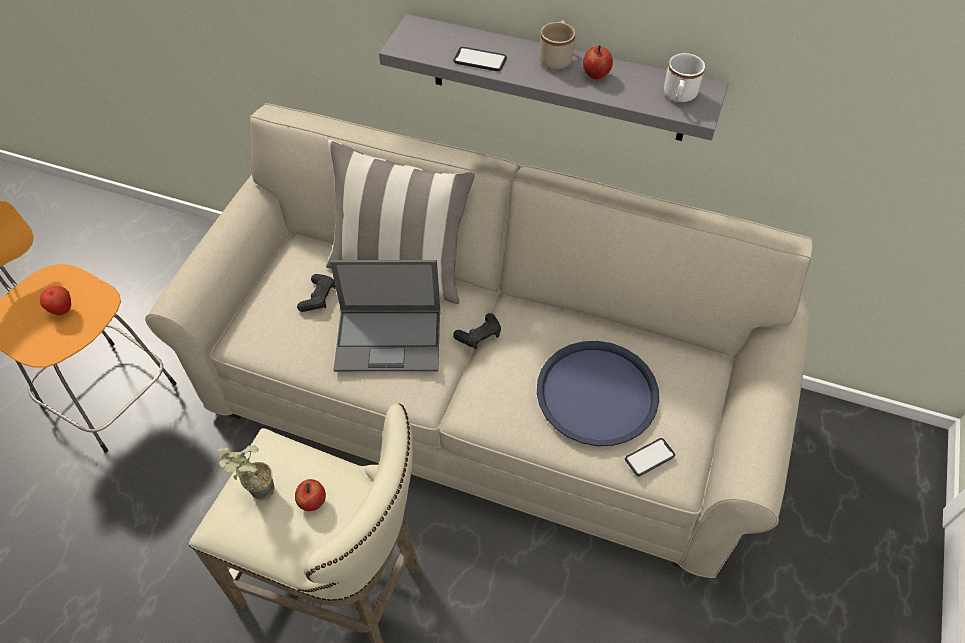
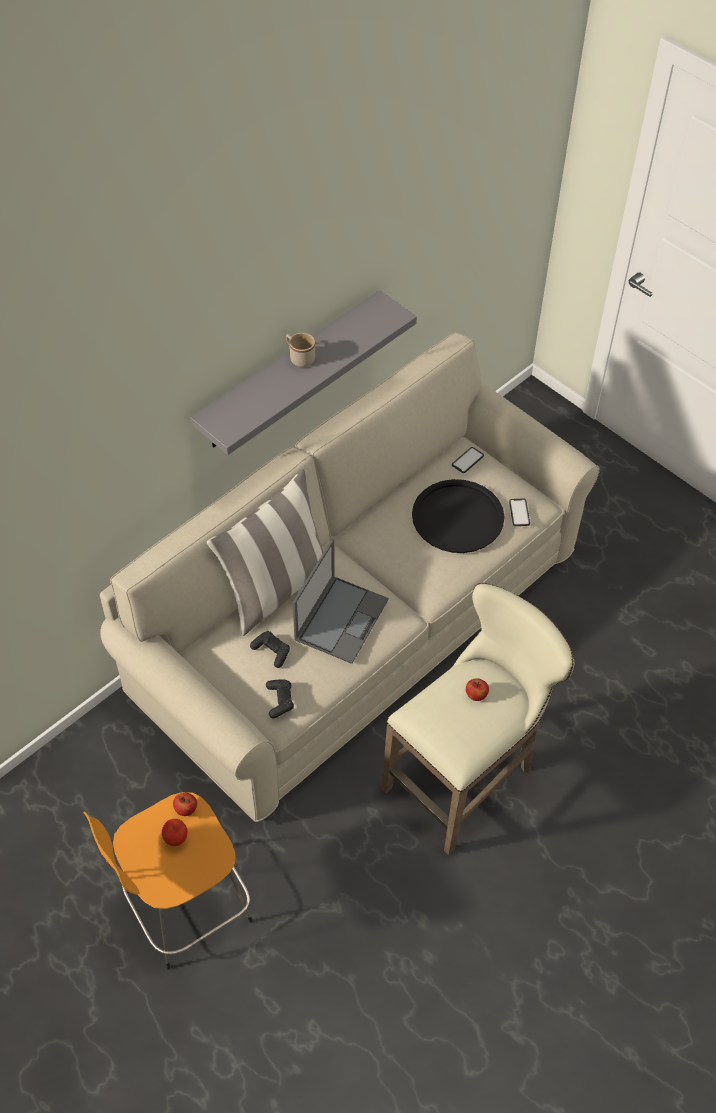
camera: 65 degrees left, 0 degrees up
potted plant [217,445,274,501] -> none
phone [453,47,507,71] -> phone moved to [452,447,484,473]
black game controller [453,313,501,349] -> black game controller moved to [266,679,294,718]
blue tray [537,341,659,446] -> black tray [412,479,504,553]
apple [583,45,613,79] -> apple moved to [173,792,197,816]
white mug [664,53,705,102] -> none

